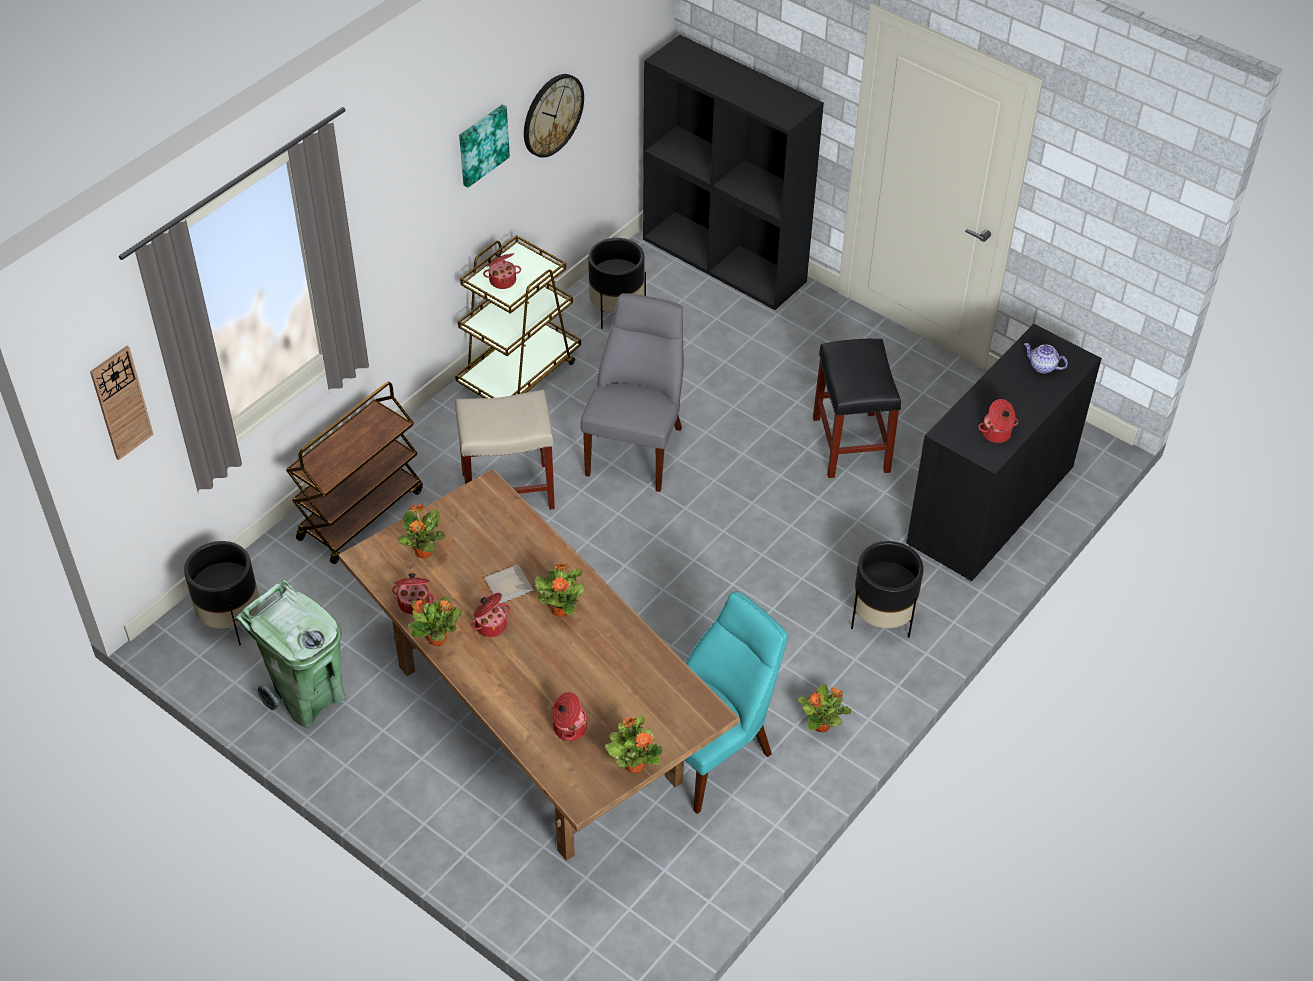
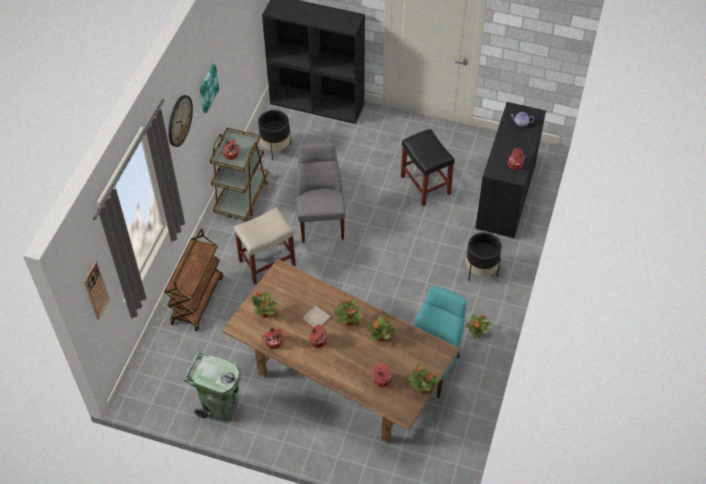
camera: 20 degrees left, 5 degrees up
black planter [184,541,259,645] -> none
potted plant [408,597,462,646] -> potted plant moved to [366,315,396,341]
wall clock [524,74,584,158] -> wall clock moved to [168,95,193,147]

